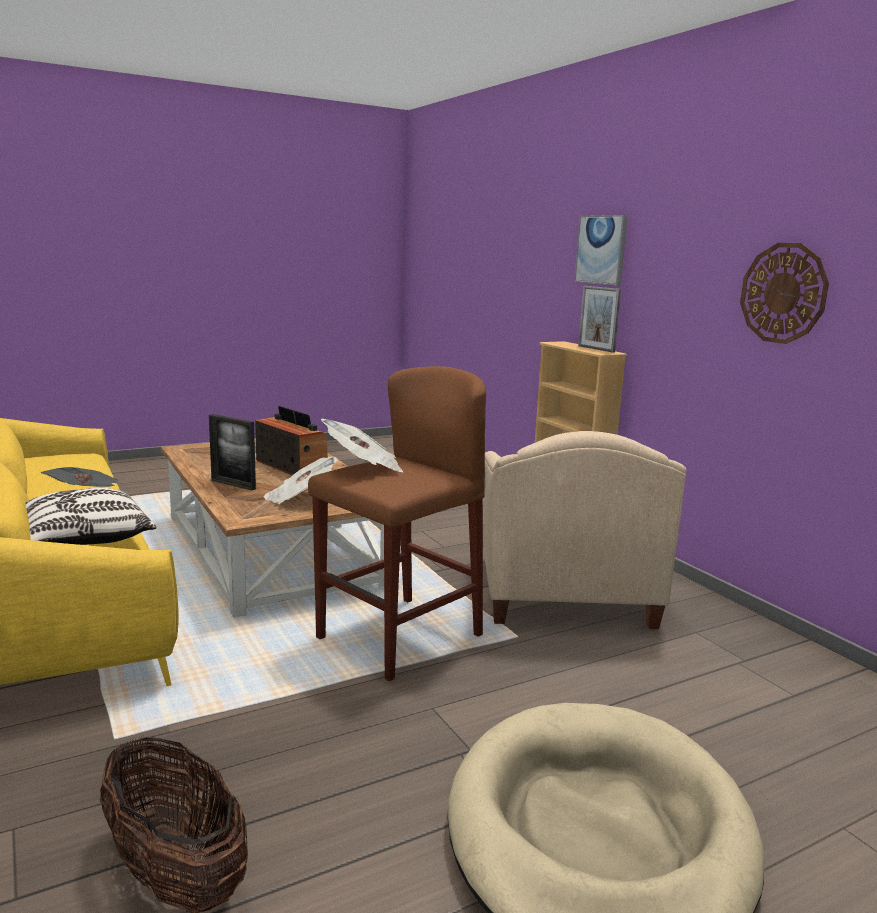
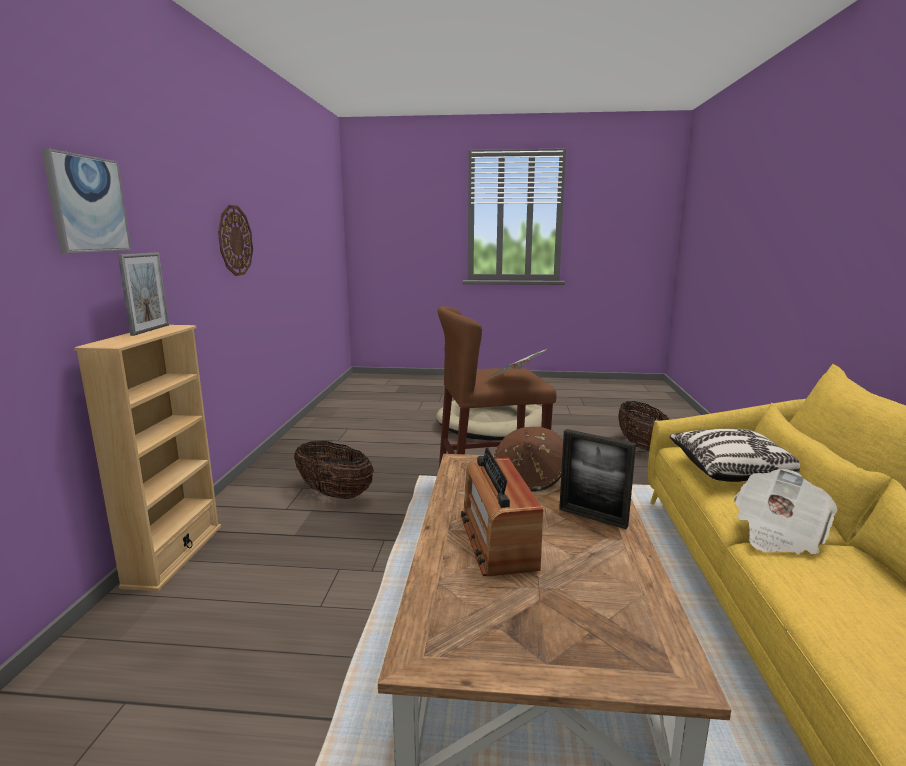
camera: 145 degrees left, 0 degrees up
picture frame [209,414,256,490] -> picture frame turned 150 degrees clockwise [559,429,636,529]
newspaper [264,457,338,504] -> brown hat [494,427,563,492]
beige armchair [483,431,687,629] -> basket [294,441,374,499]

